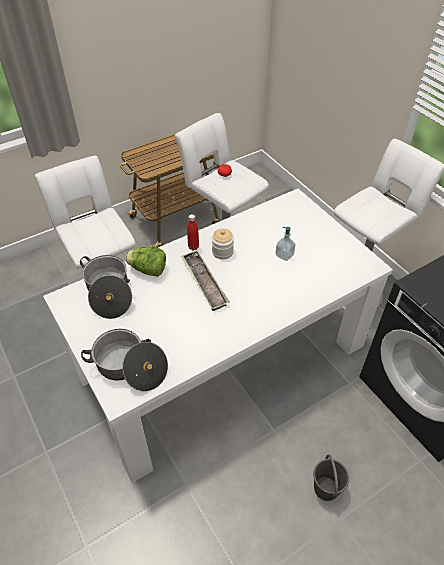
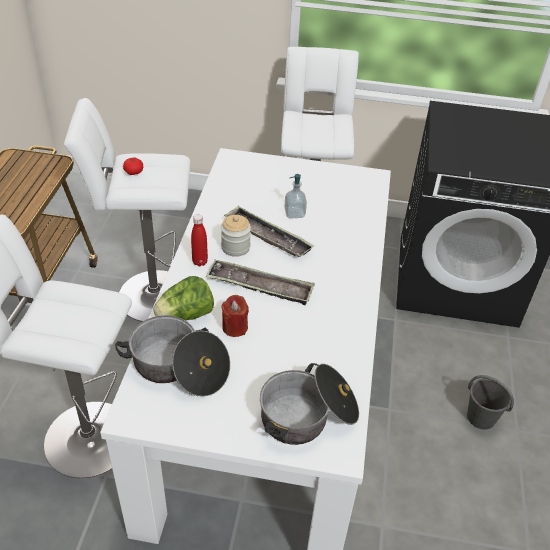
camera: 50 degrees left, 5 degrees down
none -> red candle [221,295,249,337]
none -> tray [224,206,314,257]

